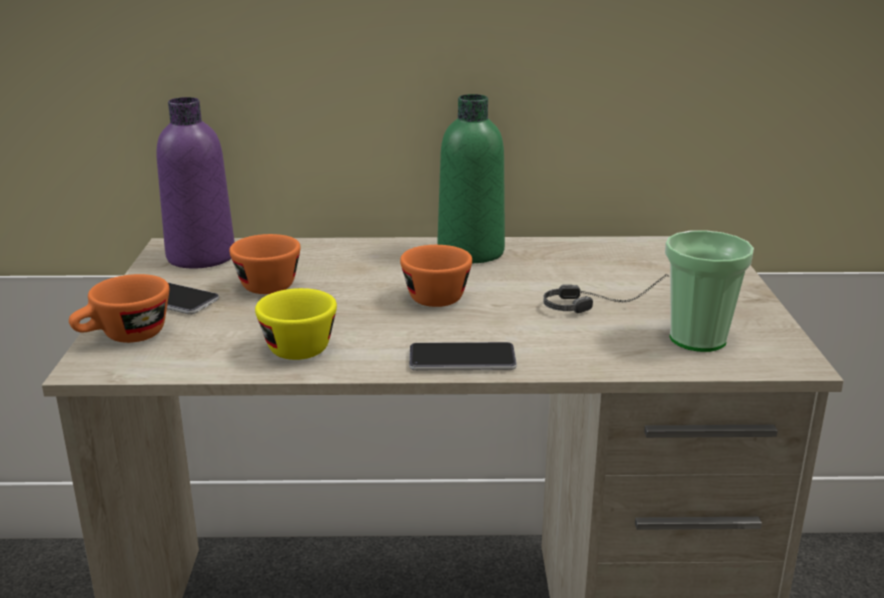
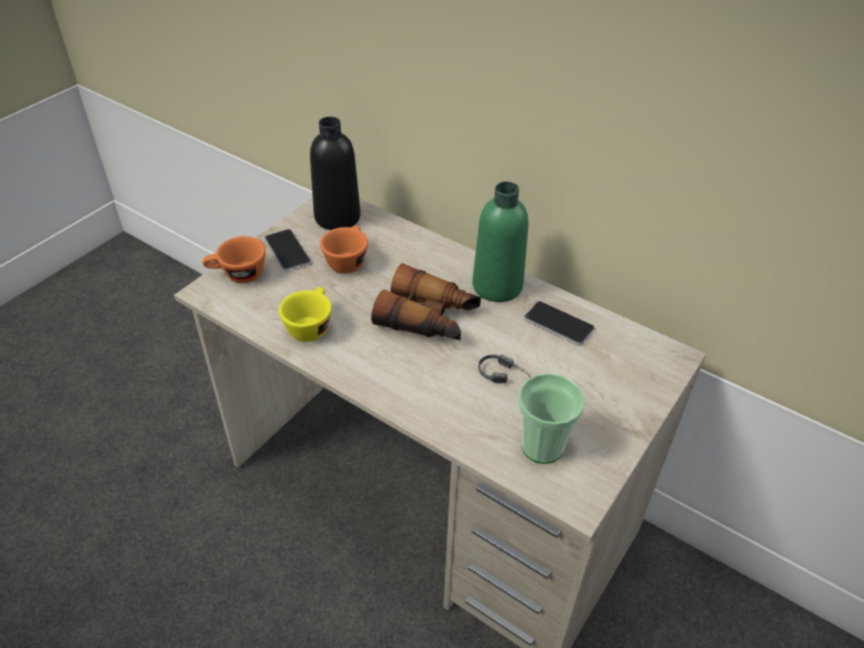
camera: 35 degrees right, 20 degrees up
purple bottle [156,97,235,268] -> black bottle [310,117,361,230]
orange cup [400,245,472,307] -> binoculars [371,263,481,340]
phone [409,342,517,371] -> phone moved to [524,301,595,345]

